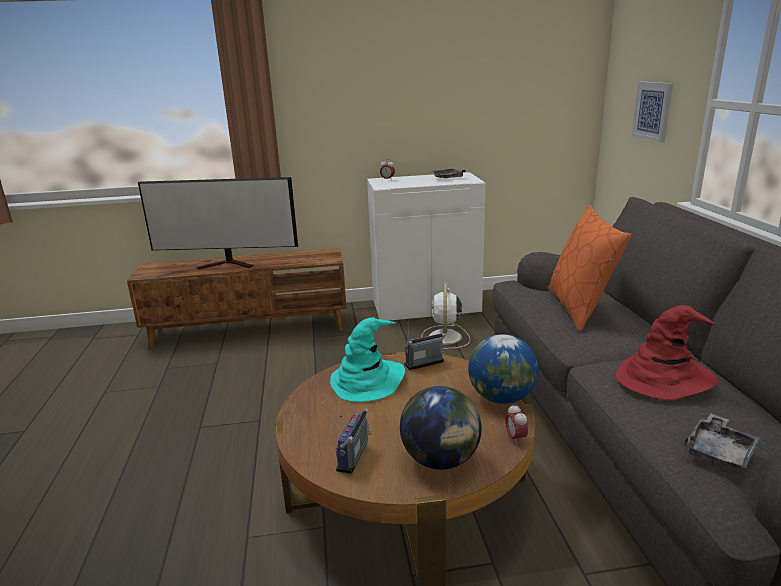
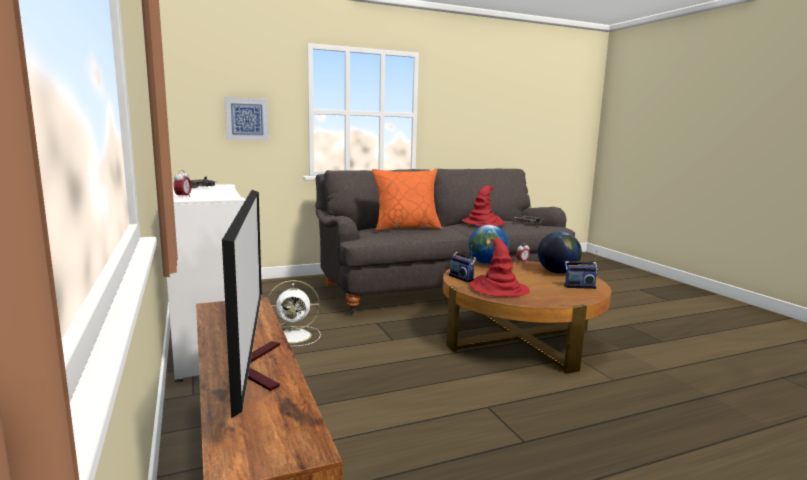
camera: 105 degrees left, 10 degrees down
turquoise hat [330,317,405,402] -> red hat [470,238,530,297]

